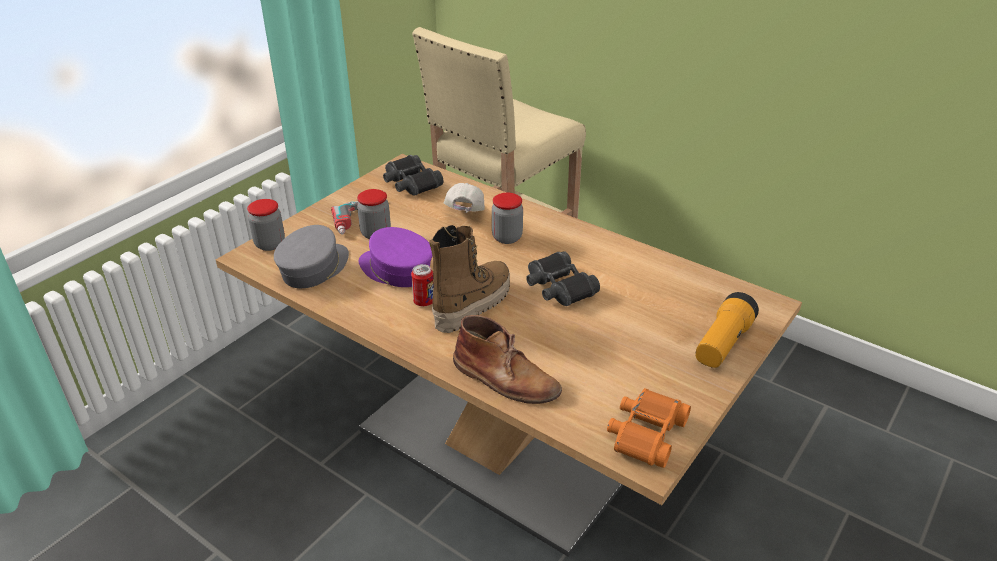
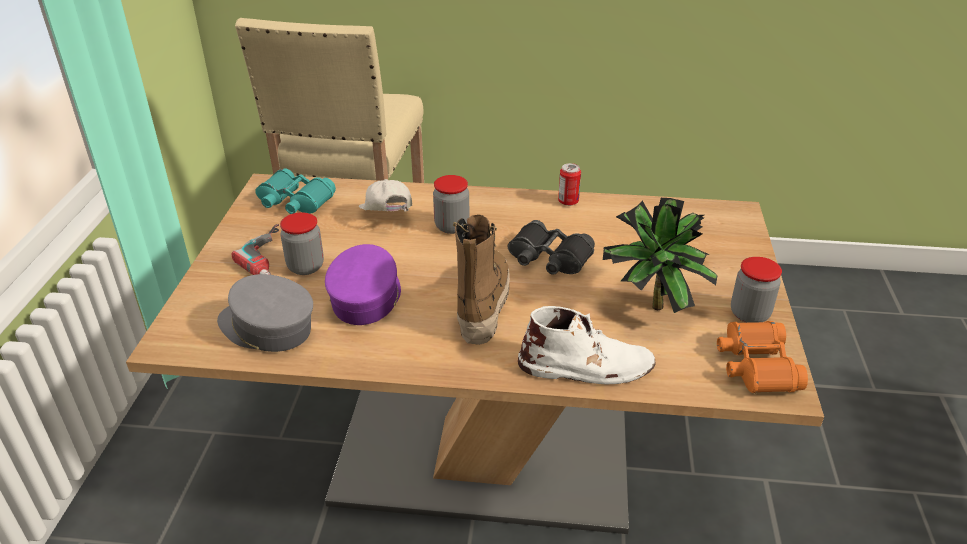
camera: 30 degrees left, 0 degrees up
jar [247,199,285,251] -> jar moved to [731,257,782,323]
grey cap [274,225,349,288] -> grey cap turned 60 degrees counterclockwise [217,274,313,352]
purple cap [359,227,433,287] -> purple cap turned 90 degrees clockwise [325,244,401,325]
black binoculars [383,155,444,196] -> turquoise binoculars [255,168,336,214]
can [411,264,434,306] -> can moved to [558,163,581,206]
brown boot [453,315,562,404] -> white boot [518,306,655,384]
flashlight [696,292,759,368] -> none
none -> potted plant [603,198,717,313]

